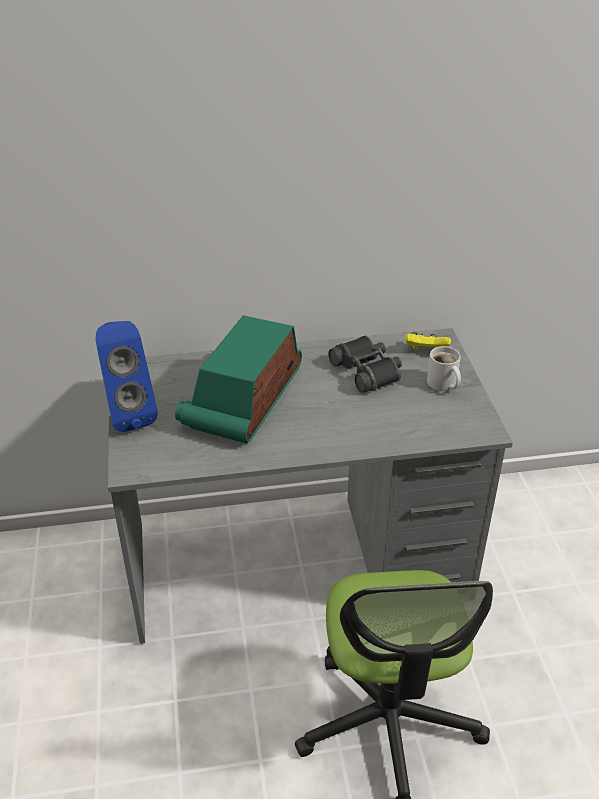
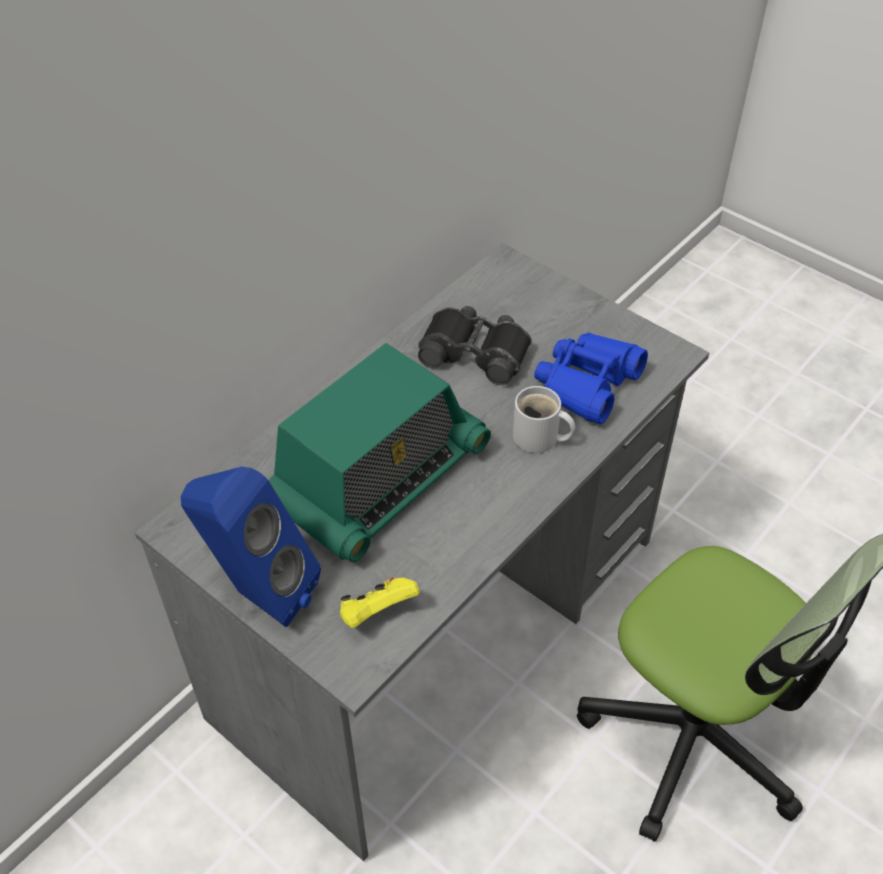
camera: 40 degrees left, 10 degrees up
radio [175,315,302,444] -> radio turned 120 degrees counterclockwise [269,343,491,562]
yellow game controller [405,332,451,350] -> yellow game controller moved to [340,578,420,628]
white mug [427,346,461,391] -> white mug moved to [513,386,575,453]
none -> blue binoculars [534,332,648,424]

